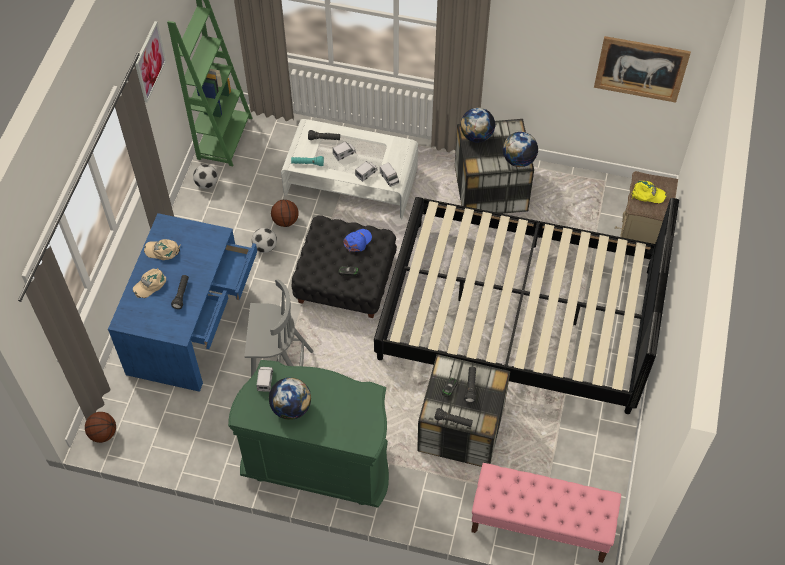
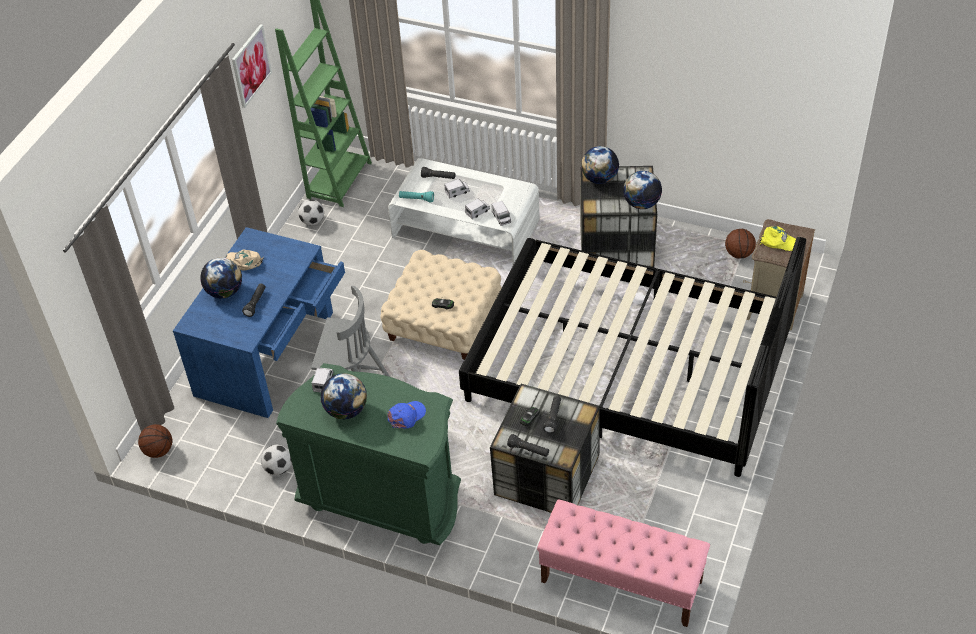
camera: 10 degrees right, 10 degrees down
beige cap [133,268,166,298] -> globe [200,257,242,299]
football [252,228,277,253] -> football moved to [261,445,292,475]
basketball [271,200,299,227] -> basketball moved to [725,229,756,258]
black ottoman [291,215,397,318] -> beige ottoman [380,250,502,360]
blue cap [343,229,372,252] -> blue cap moved to [388,401,426,428]
picture [594,36,691,103] -> none

